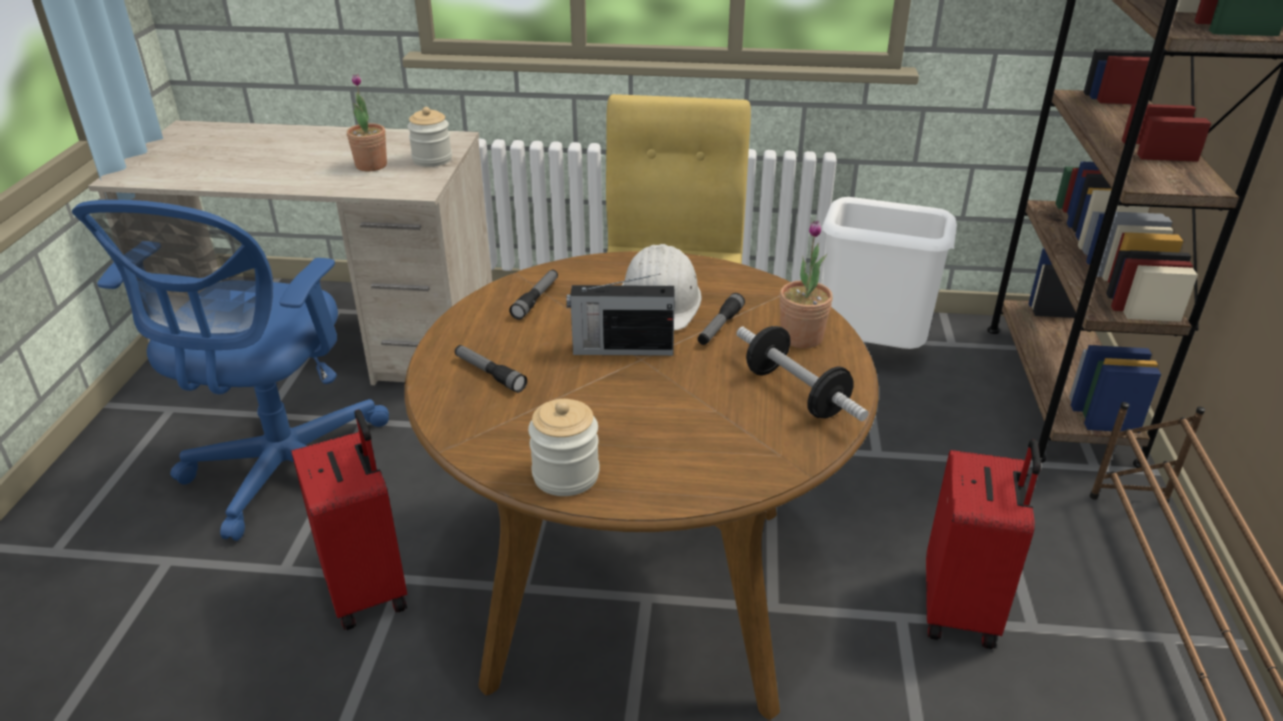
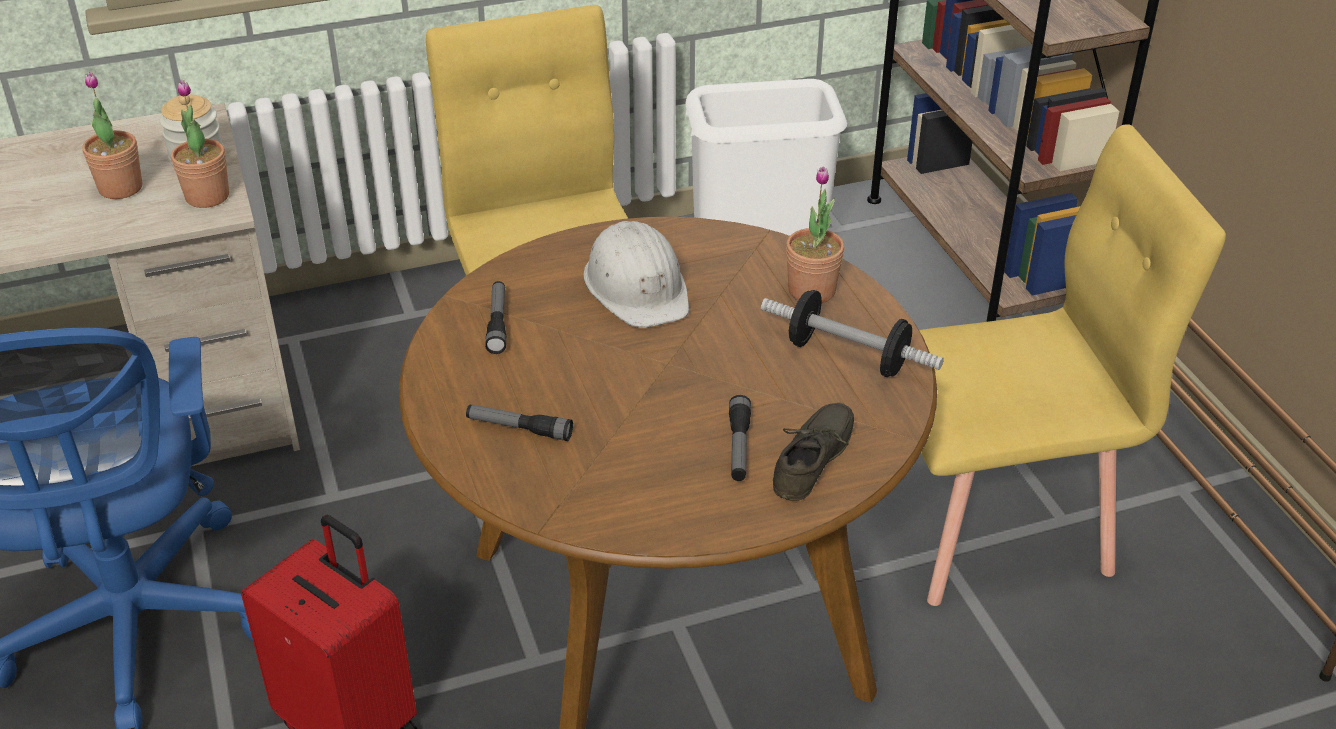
camera: 25 degrees left, 5 degrees up
jar [528,399,599,496] -> none
radio [566,274,675,356] -> none
flashlight [698,293,745,345] -> flashlight moved to [729,395,751,481]
red suitcase [926,439,1041,649] -> yellow chair [919,124,1226,606]
none -> potted plant [171,80,229,208]
none -> grey shoe [773,403,854,501]

